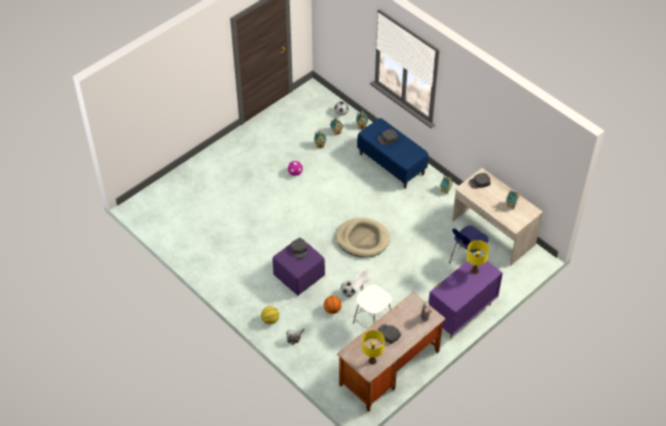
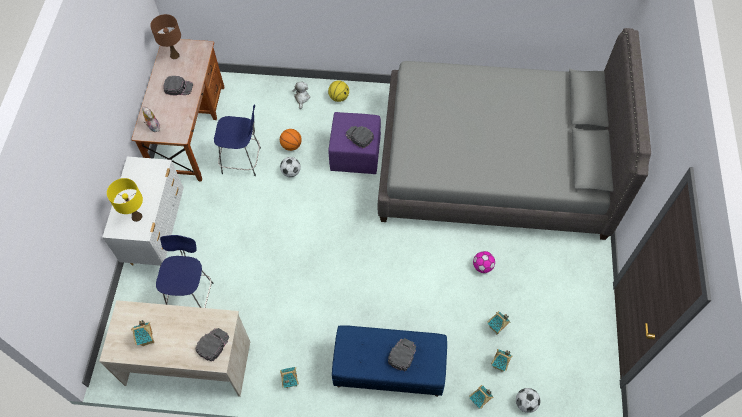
camera: 140 degrees right, 10 degrees up
beige dog bed [336,218,390,258] -> none
white stool [352,268,392,329] -> blue stool [214,104,261,176]
yellow table lamp [362,330,385,365] -> brown table lamp [150,14,181,59]
purple dresser [428,254,503,339] -> white dresser [102,157,184,266]
none -> grey bed [378,28,651,240]

